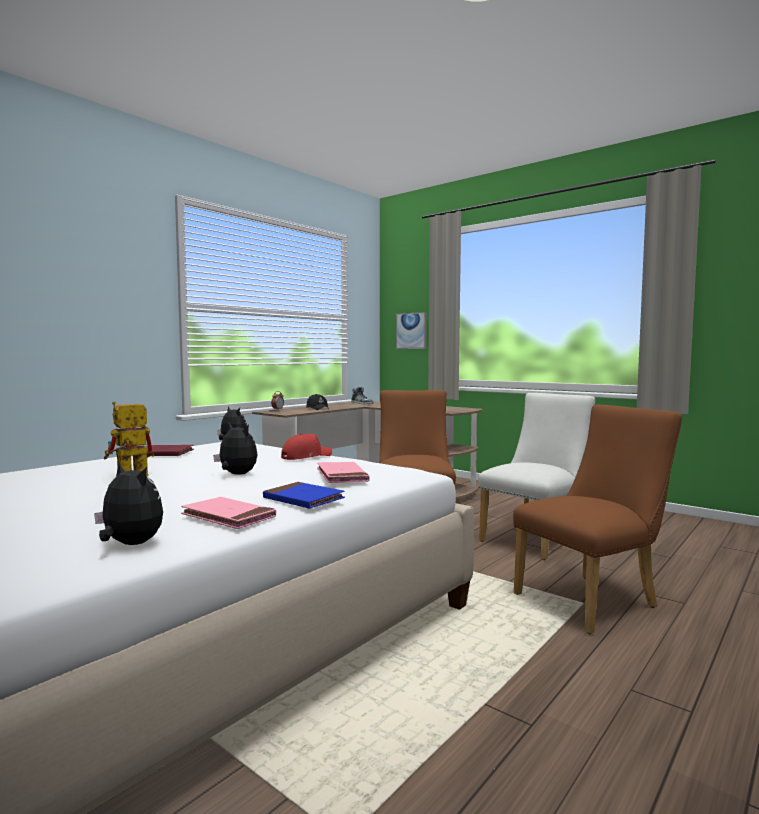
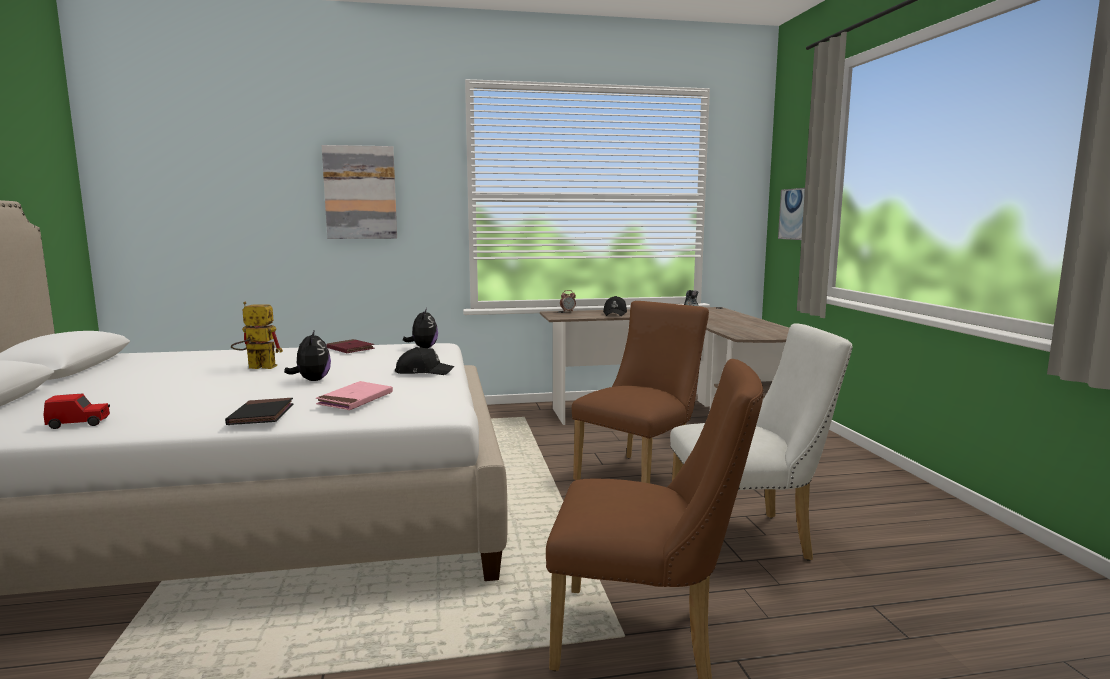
camera: 40 degrees right, 5 degrees up
plush toy [94,462,163,545] -> red toy car [43,394,110,429]
pink book [181,497,276,529] -> none
blue book [263,482,345,509] -> black book [225,398,294,425]
red cap [281,434,332,460] -> black cap [395,347,454,375]
none -> picture [322,145,397,239]

